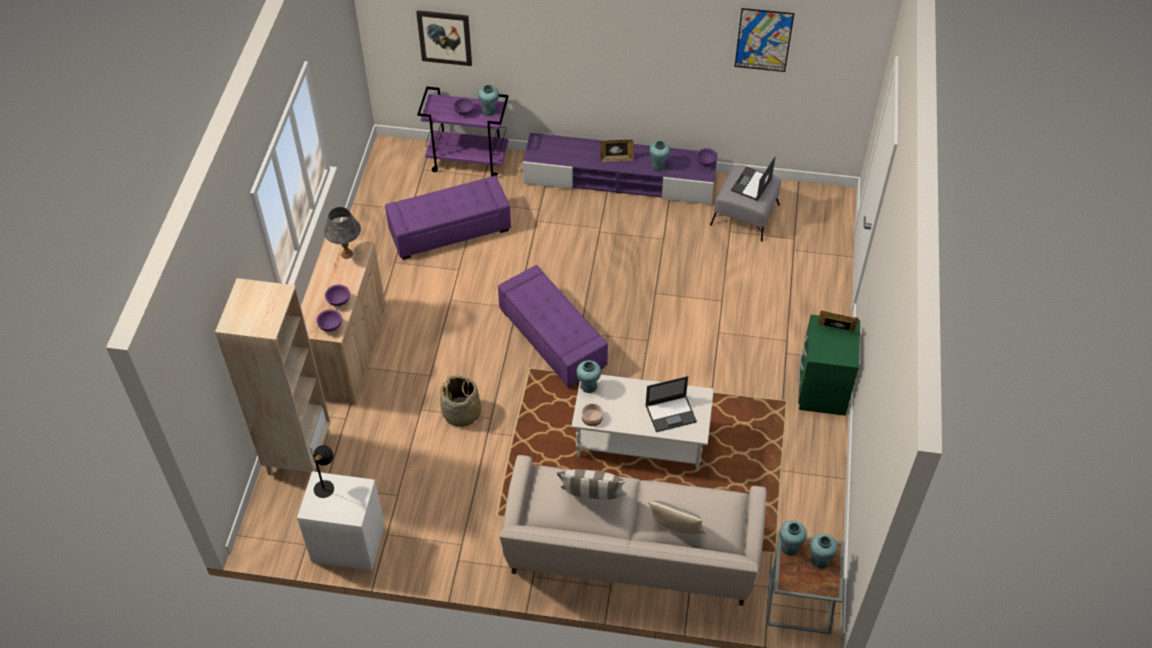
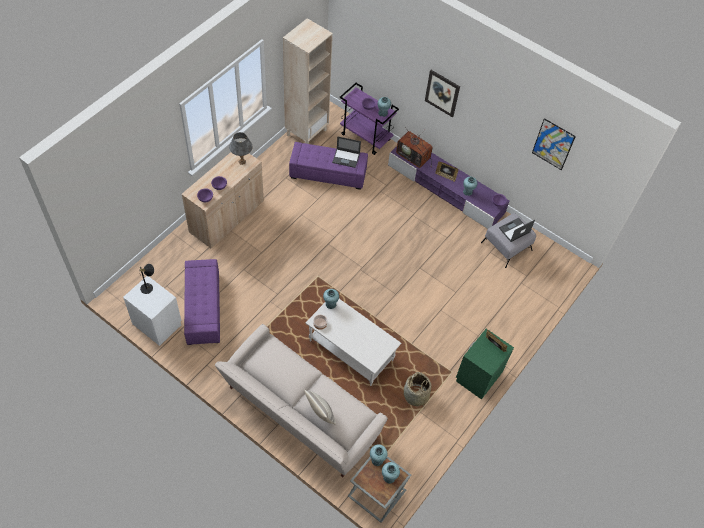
camera: 25 degrees right, 5 degrees up
beige bookcase [215,278,330,477] -> beige bookcase moved to [283,18,333,144]
picture [416,10,472,66] -> picture moved to [425,70,460,117]
basket [440,376,481,427] -> basket moved to [404,372,432,407]
purple ottoman [498,265,608,388] -> purple ottoman moved to [184,259,220,345]
pillow [556,469,627,500] -> none
laptop [646,376,697,432] -> laptop moved to [332,136,361,168]
none -> television [396,127,433,168]

